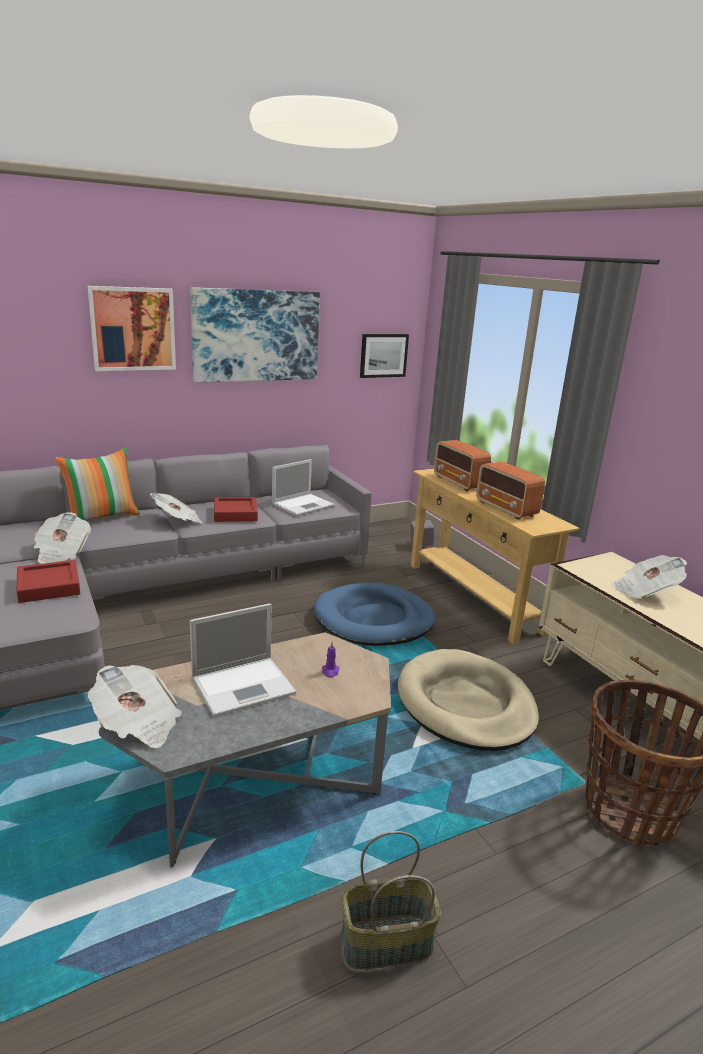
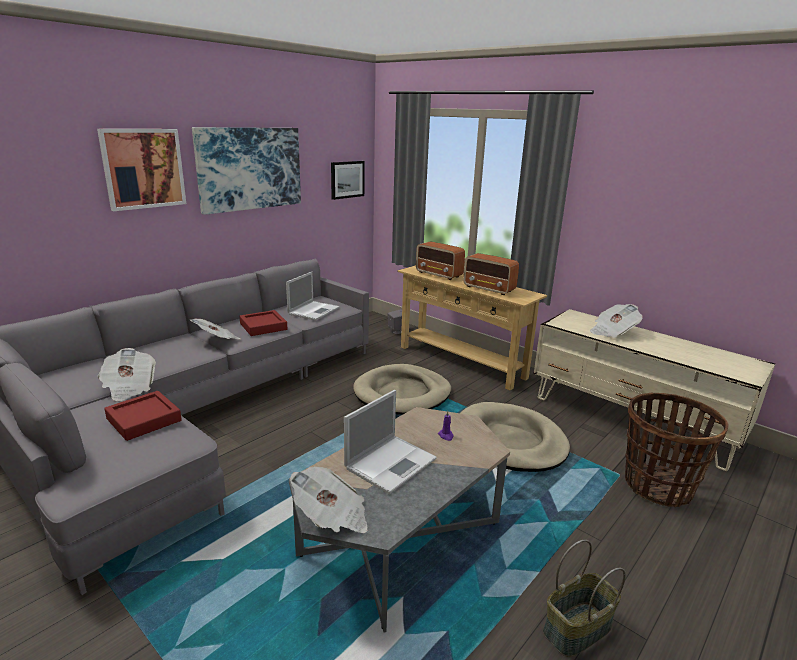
camera: 20 degrees left, 0 degrees up
pillow [55,447,140,522] -> none
blue dog bed [314,582,436,646] -> beige dog bed [353,364,451,415]

